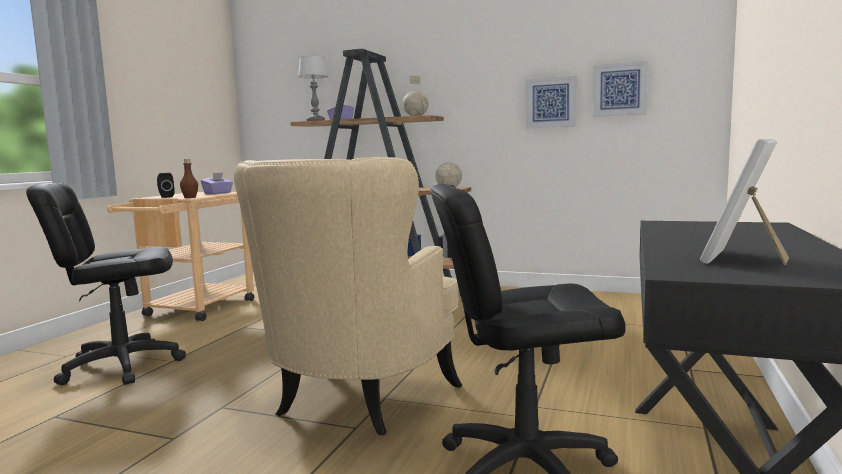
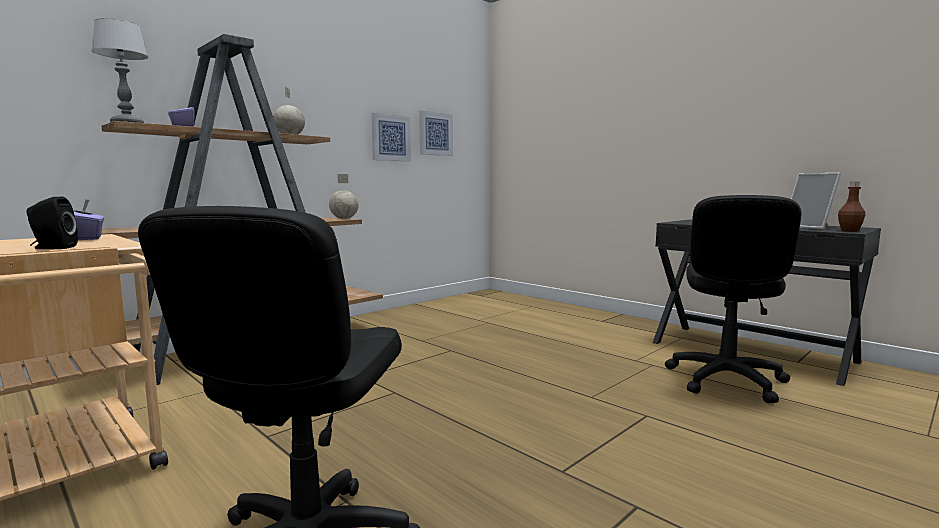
camera: 65 degrees left, 0 degrees up
brown bottle [180,159,198,198] -> brown bottle moved to [838,182,865,232]
beige armchair [234,157,462,435] -> none

